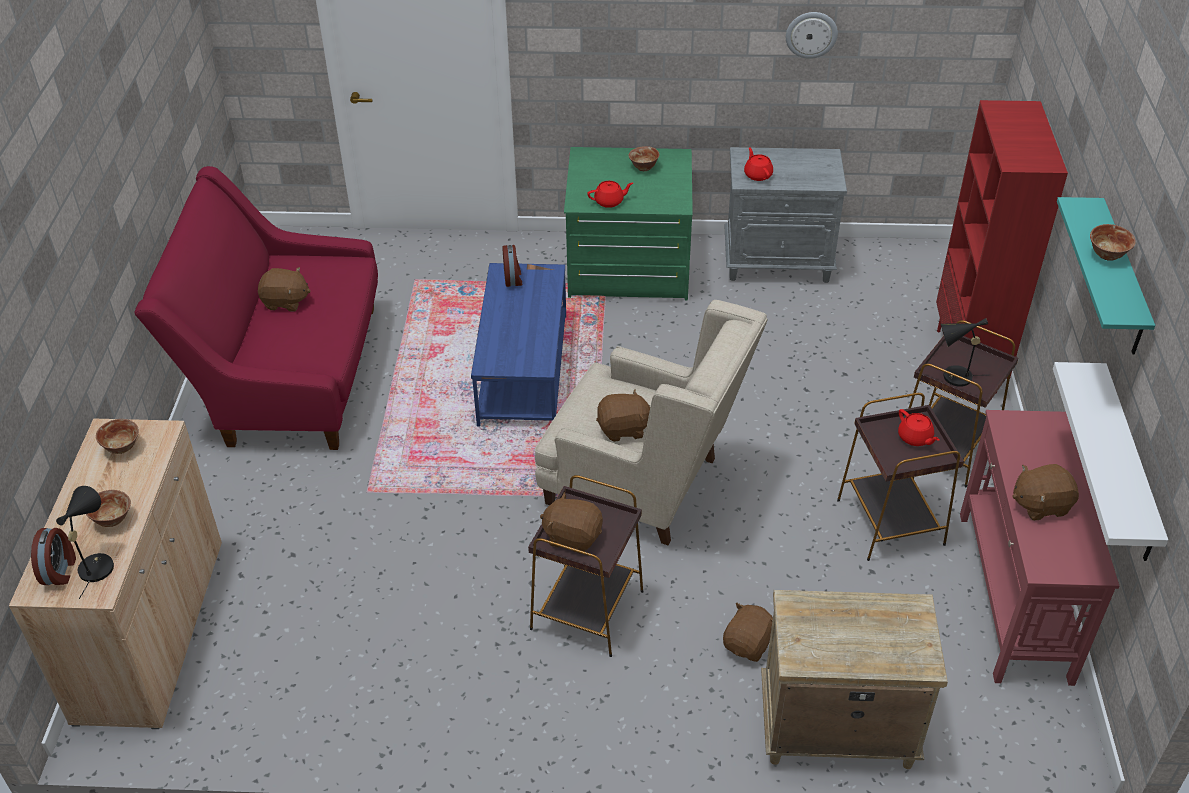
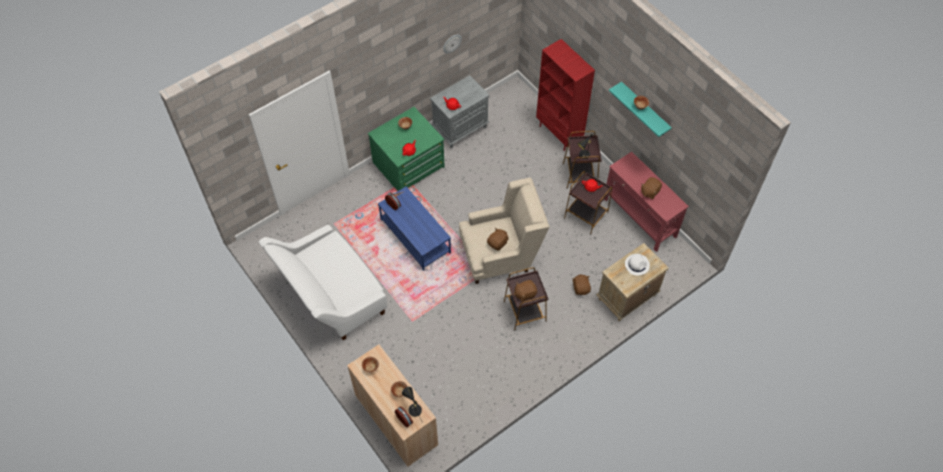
camera: 40 degrees left, 15 degrees up
red sofa [134,166,378,450] -> white sofa [259,225,387,340]
brown plush toy [258,267,311,312] -> none
white shelf [1053,362,1168,561] -> none
none -> white hat [625,254,650,276]

